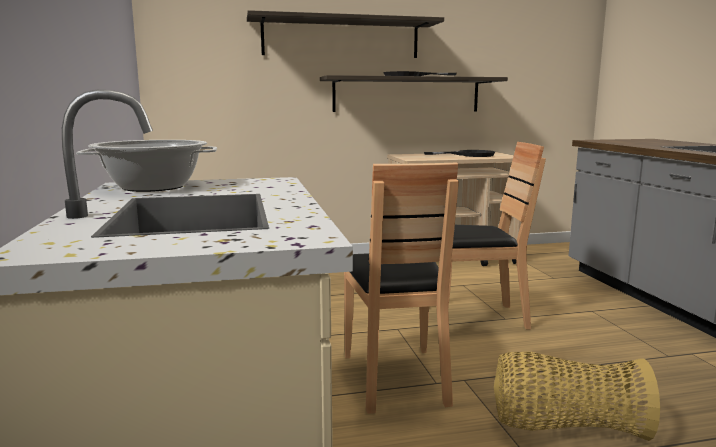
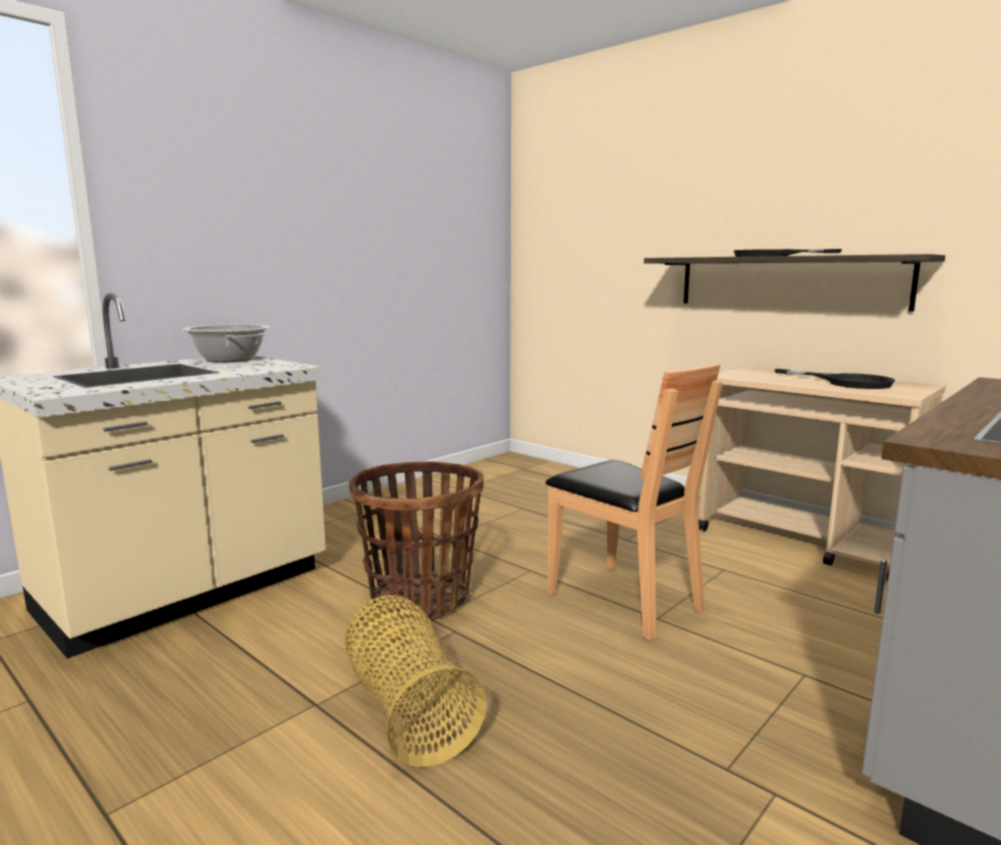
camera: 55 degrees right, 0 degrees up
shelf [247,10,444,58] -> none
brown chair [344,162,459,414] -> basket [349,461,484,622]

